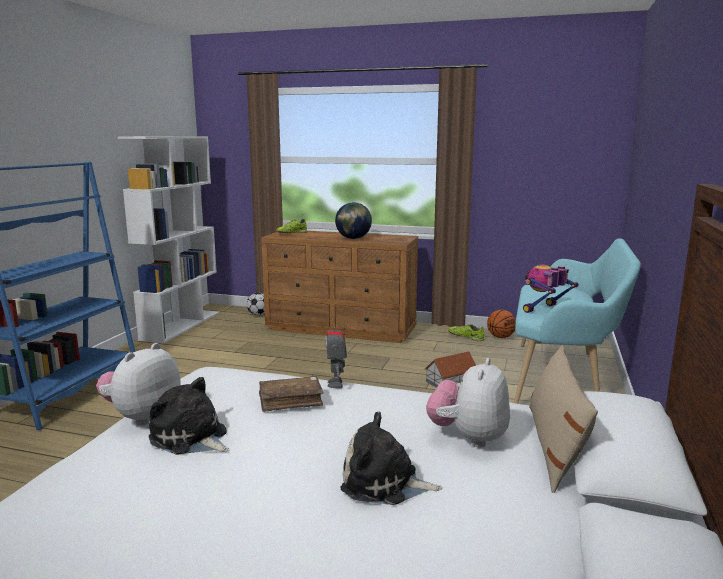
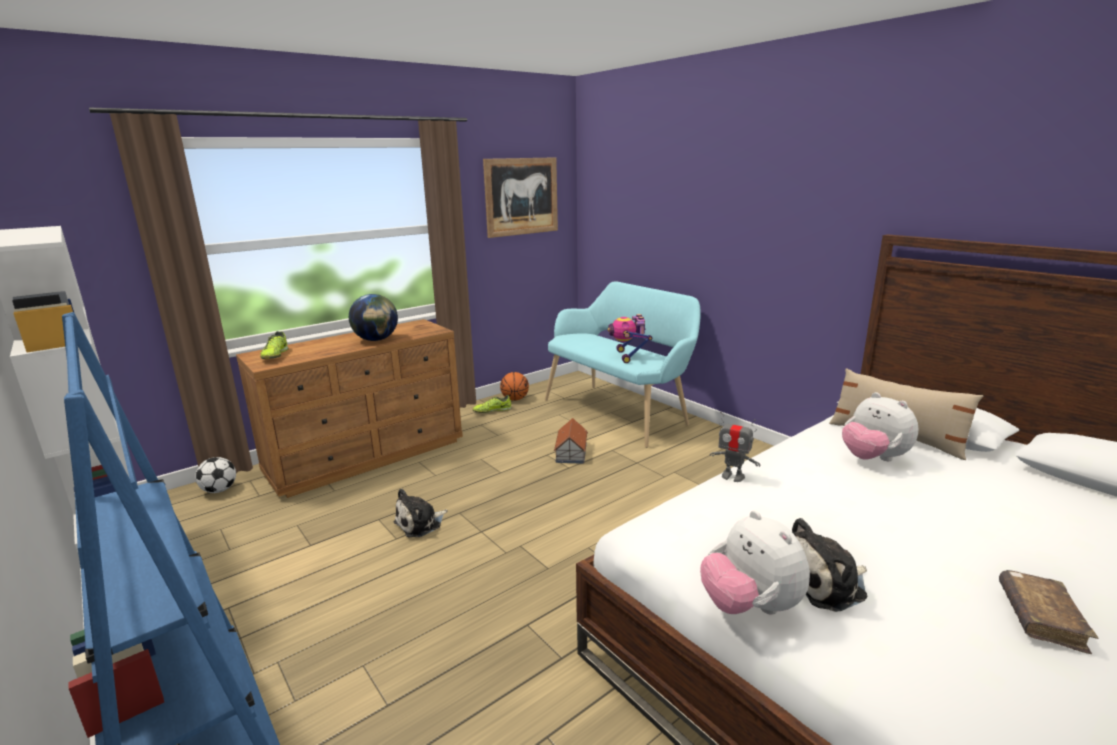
camera: 55 degrees left, 5 degrees up
brown book [259,376,324,412] -> brown book moved to [999,570,1098,654]
plush toy [341,412,442,505] -> plush toy moved to [393,488,448,537]
none -> picture [483,157,558,238]

